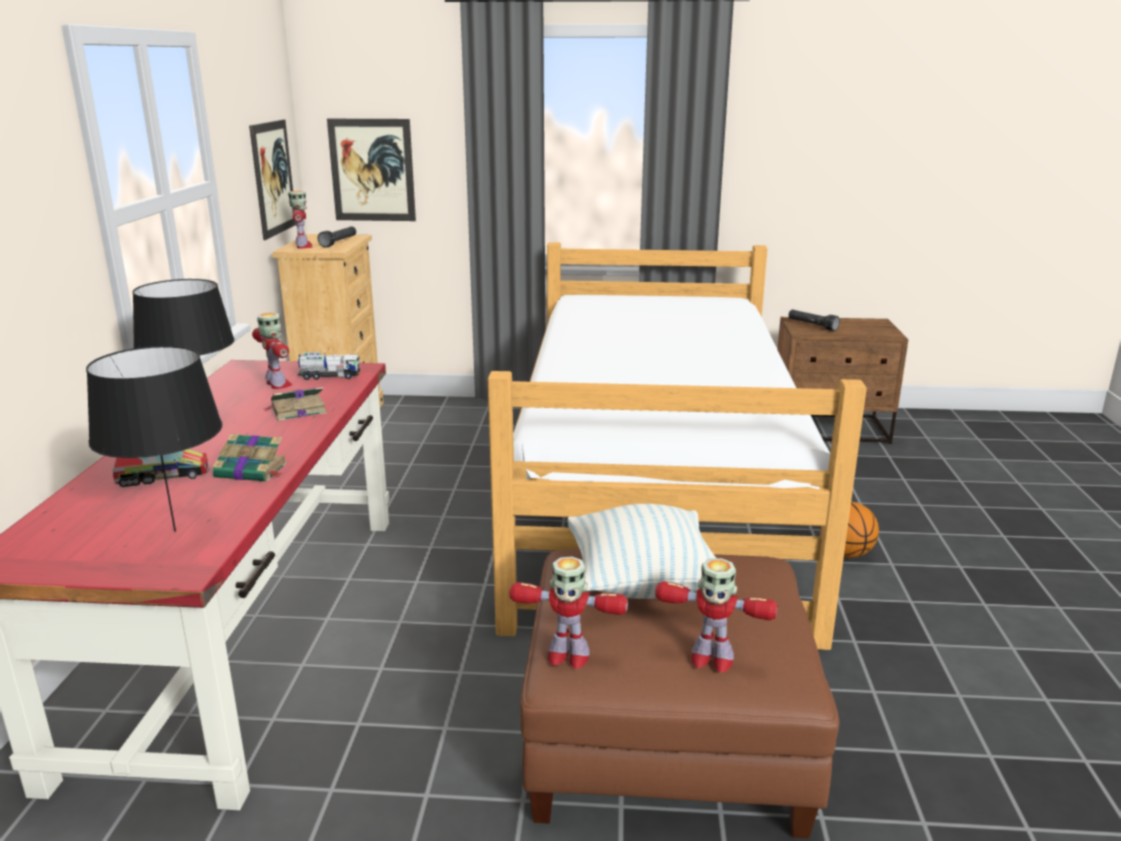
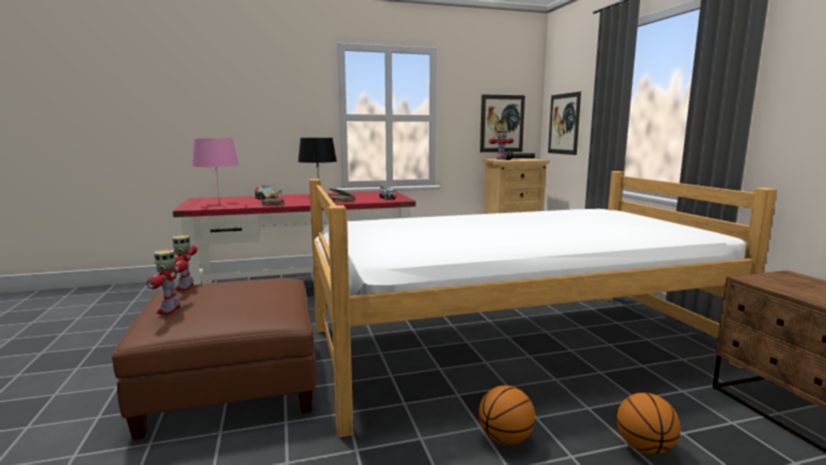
camera: 70 degrees right, 10 degrees down
black table lamp [86,346,222,532] -> pink table lamp [192,138,239,205]
toy robot [252,313,292,389] -> none
pillow [568,504,716,599] -> none
black flashlight [788,310,840,331] -> none
none -> basketball [617,393,681,454]

